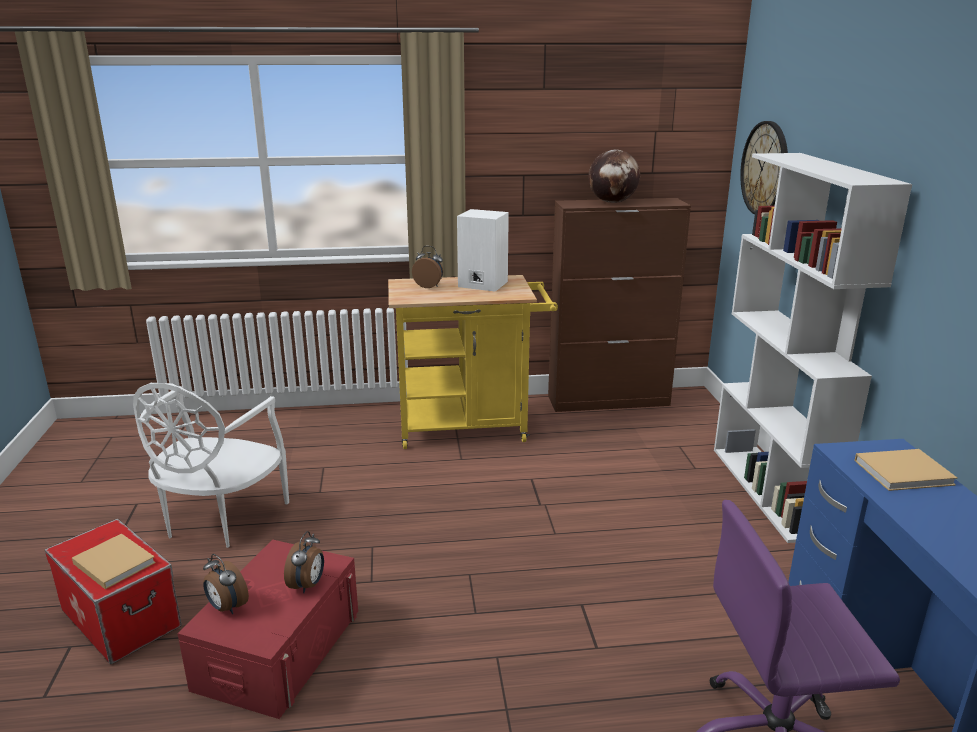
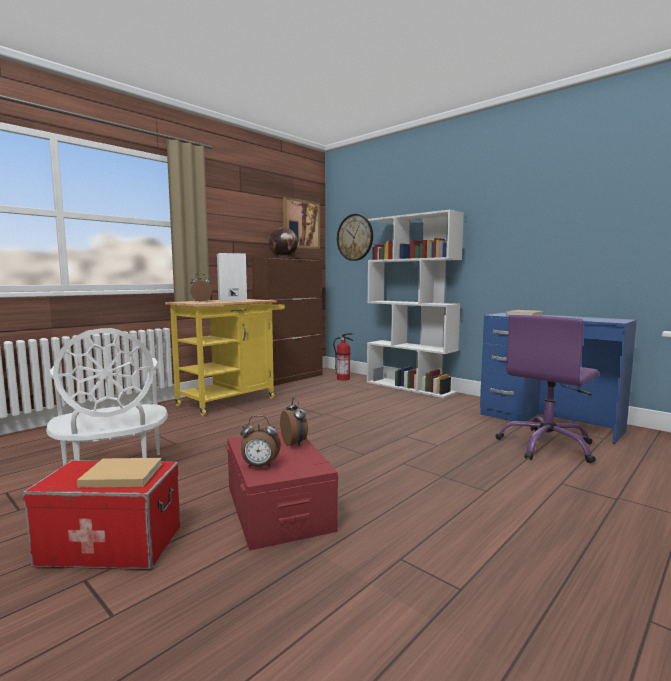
camera: 40 degrees left, 15 degrees down
none -> picture [283,197,320,249]
none -> fire extinguisher [333,333,353,380]

